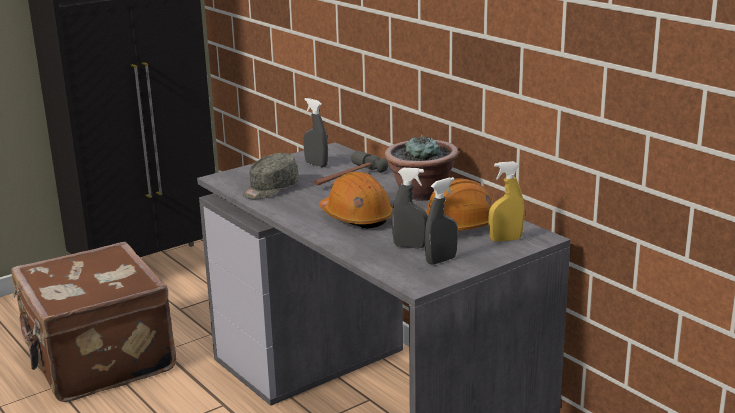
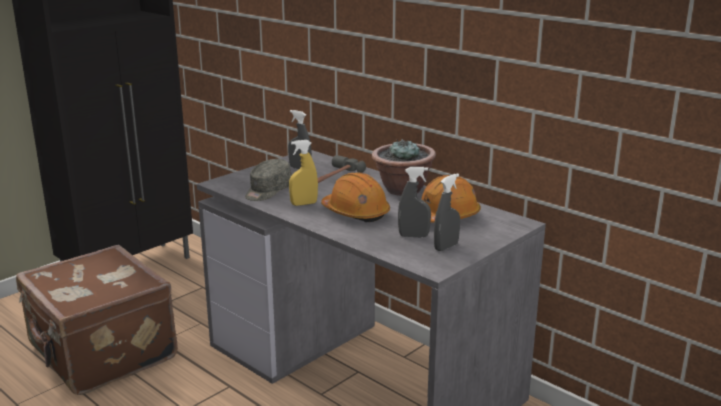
camera: 10 degrees left, 0 degrees up
yellow spray bottle [488,161,524,242] -> yellow spray bottle moved to [289,140,318,206]

